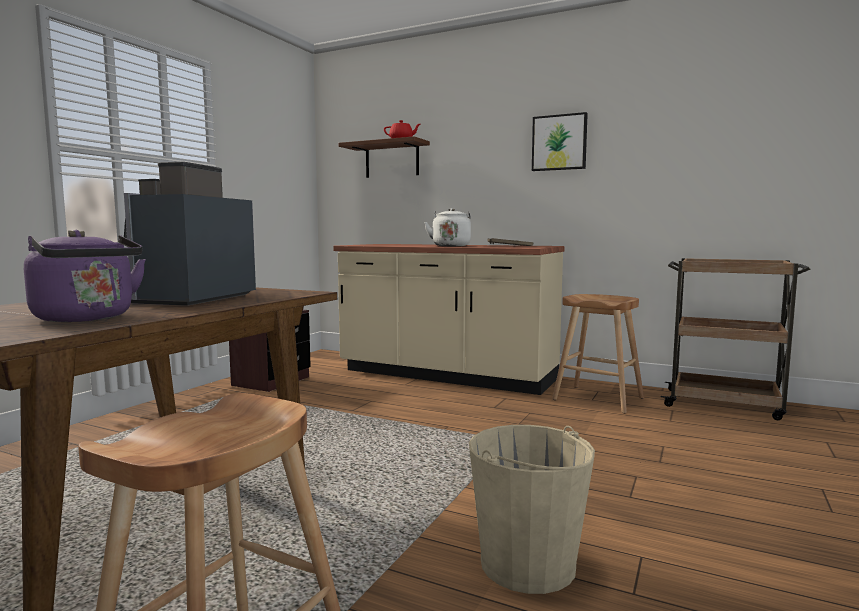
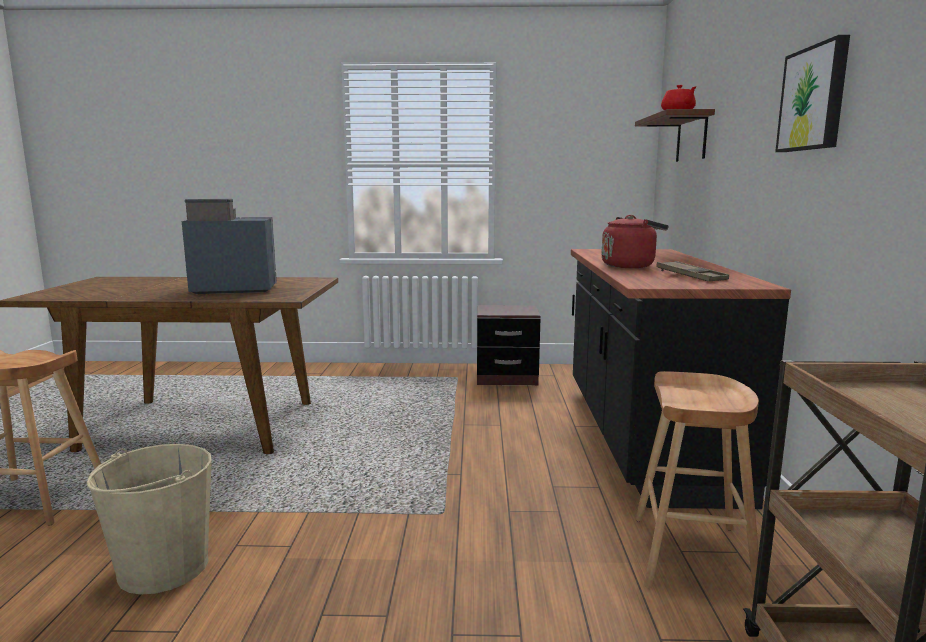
camera: 65 degrees right, 5 degrees up
purple kettle [24,230,146,322] -> none
beige counter [333,244,565,395] -> black counter [571,249,791,509]
white kettle [424,208,471,246] -> red kettle [601,215,668,268]

